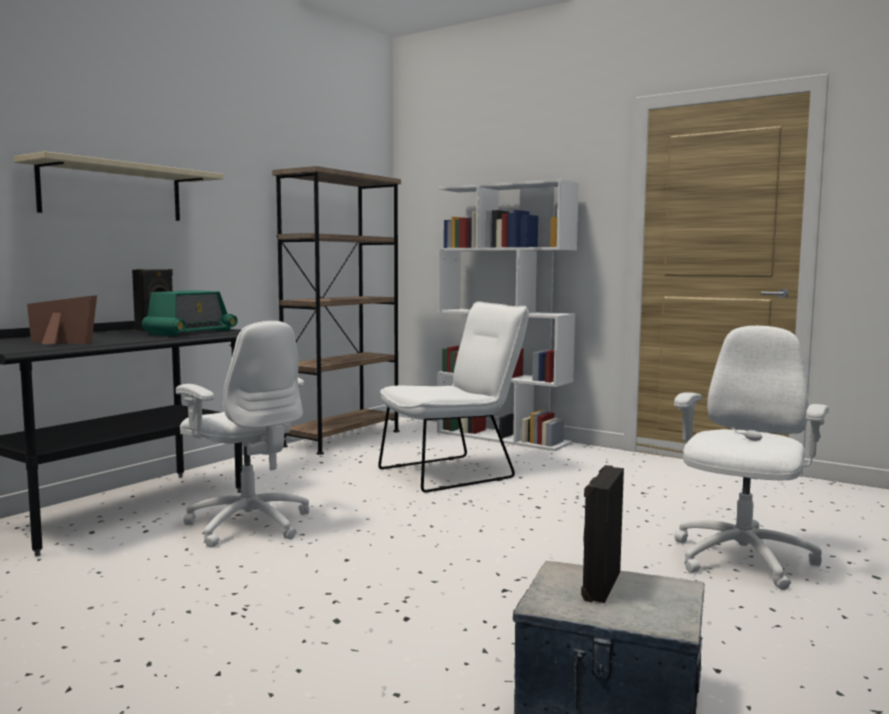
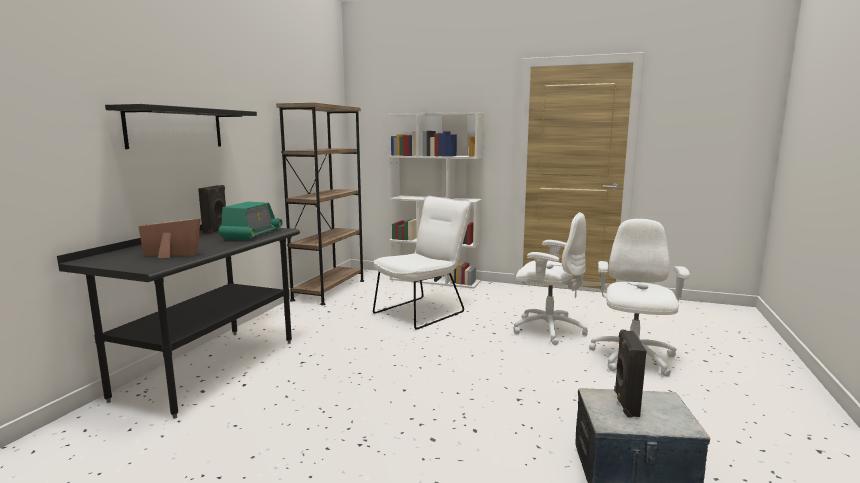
camera: 15 degrees left, 5 degrees up
beige shelf [13,151,224,221] -> black shelf [105,104,257,149]
white office chair [176,321,310,548] -> white office chair moved to [514,212,588,345]

